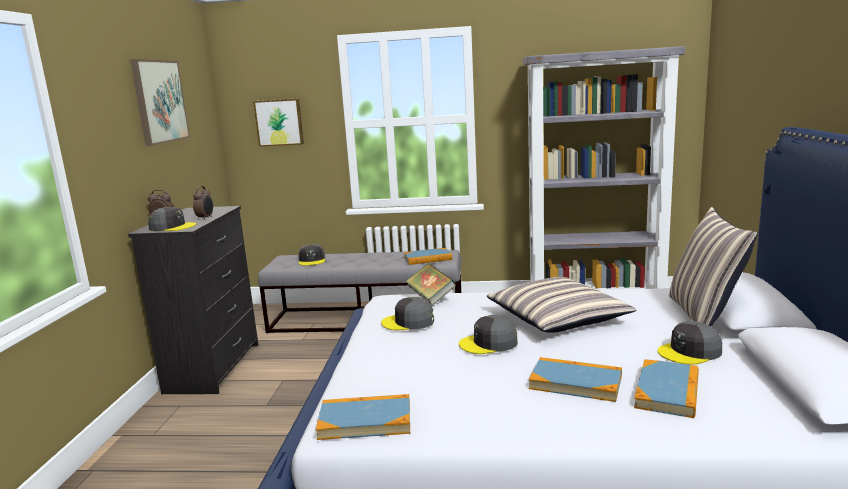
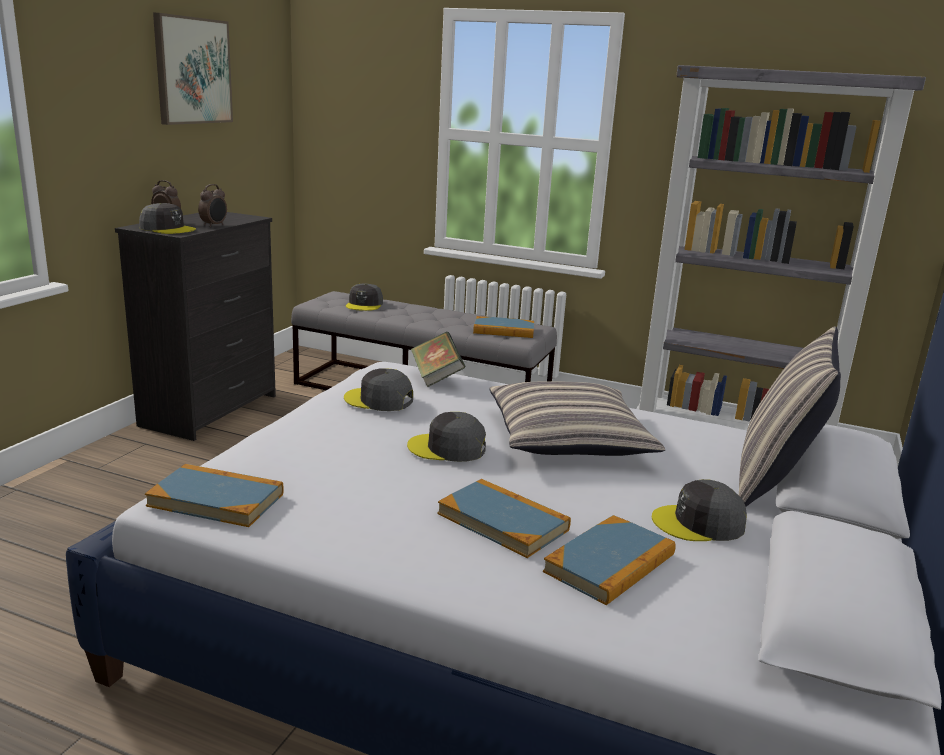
camera: 15 degrees right, 5 degrees up
picture [253,98,304,147] -> none

